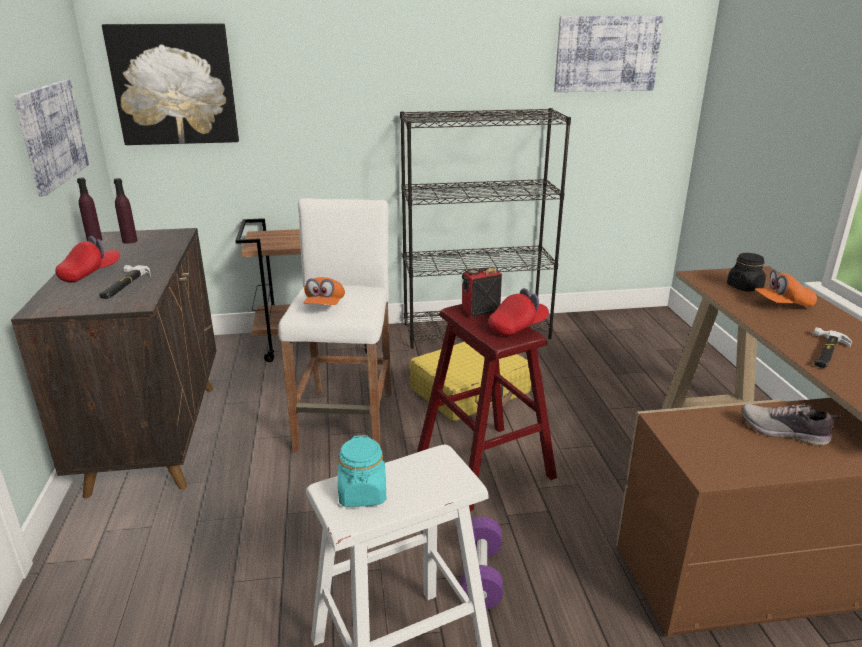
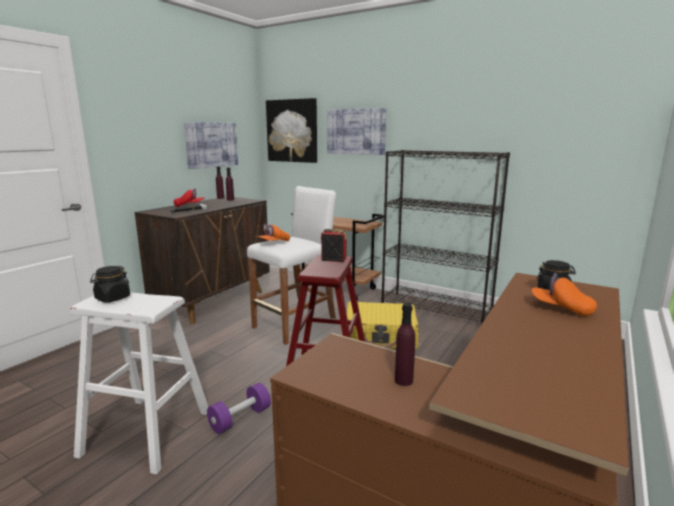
camera: 40 degrees right, 10 degrees down
turquoise jar [338,435,386,507] -> black jar [90,266,130,303]
red cap [489,288,549,336] -> none
picture [554,16,664,92] -> picture moved to [327,108,386,155]
shoe [741,403,841,445] -> purple bottle [395,303,415,386]
hammer [813,327,852,368] -> none

